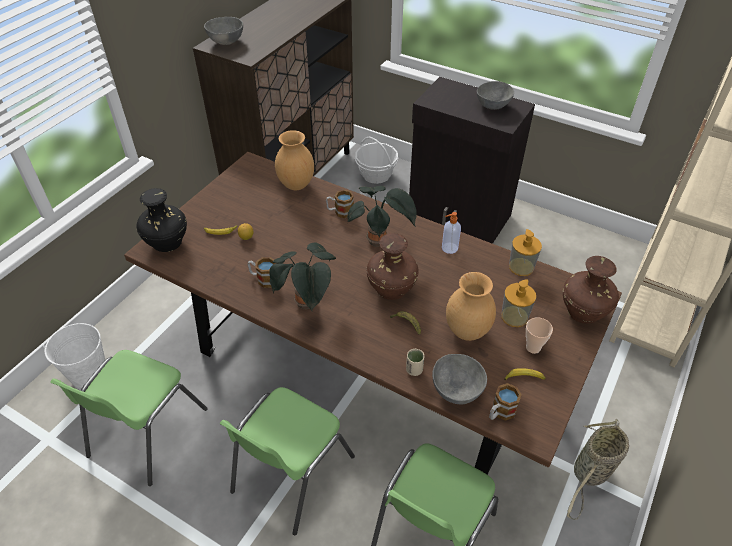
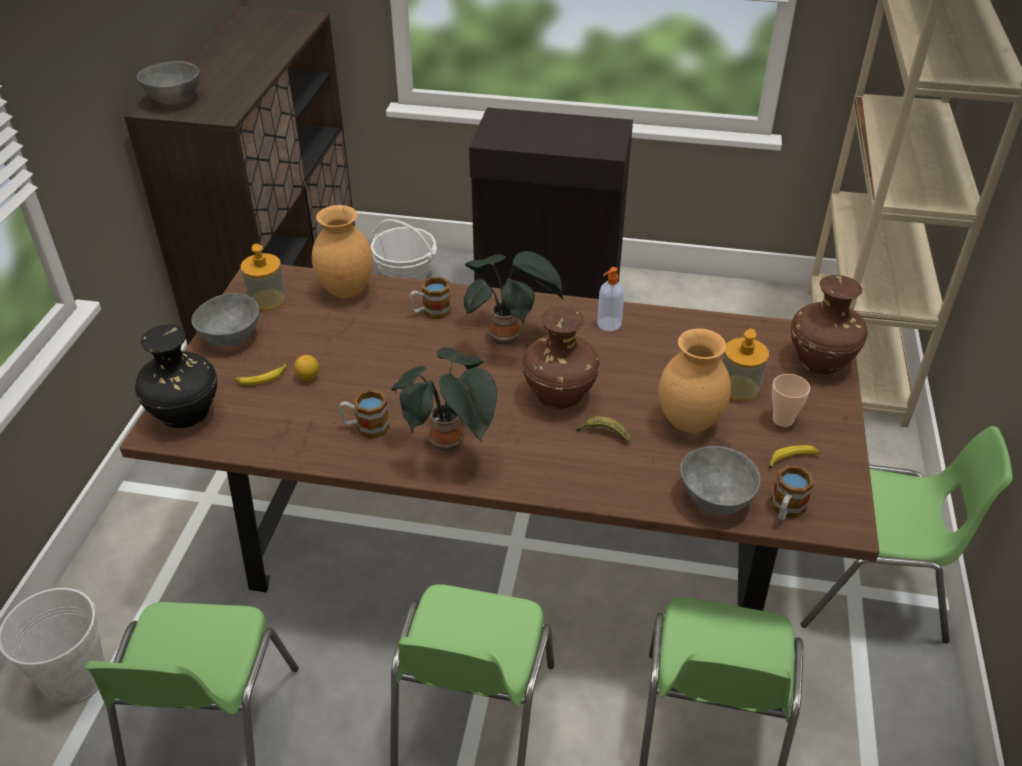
camera: 20 degrees left, 5 degrees down
beige cup [406,349,424,376] -> none
grey bowl [477,81,514,110] -> grey bowl moved to [192,293,259,346]
soap dispenser [509,229,542,276] -> soap dispenser moved to [241,244,285,311]
basket [567,419,629,520] -> green chair [801,426,1013,644]

